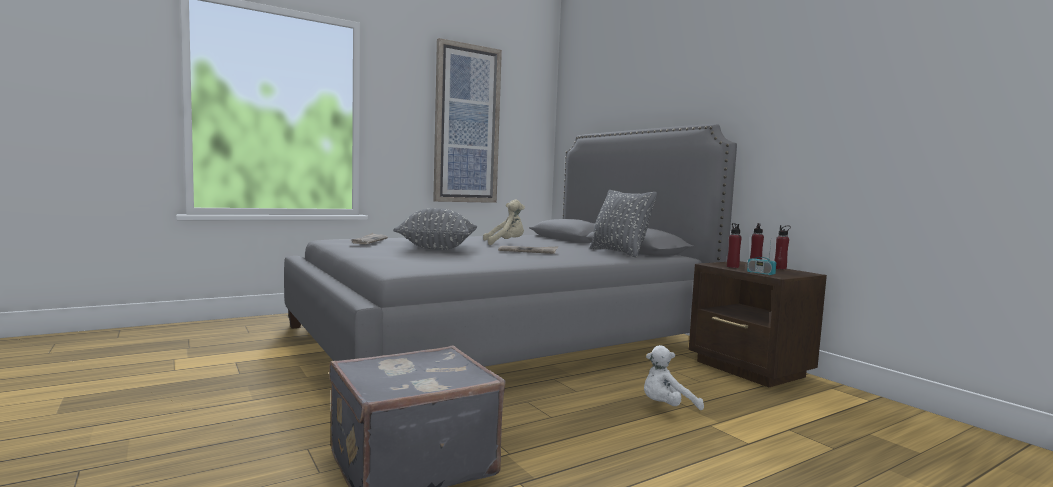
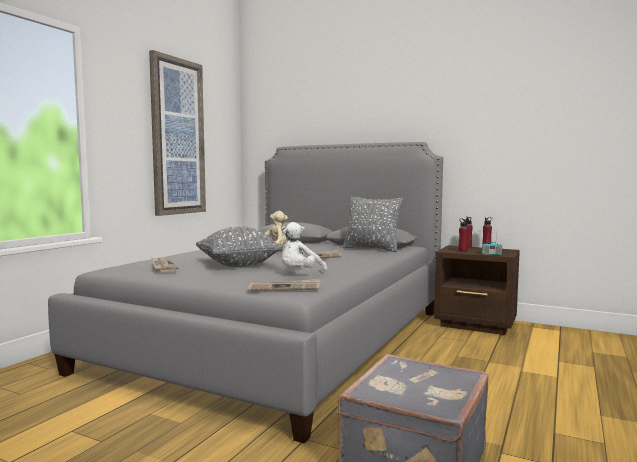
camera: 30 degrees left, 0 degrees up
white plush toy [644,345,704,410] -> white plush toy moved to [282,222,327,271]
none -> newspaper [248,279,320,291]

